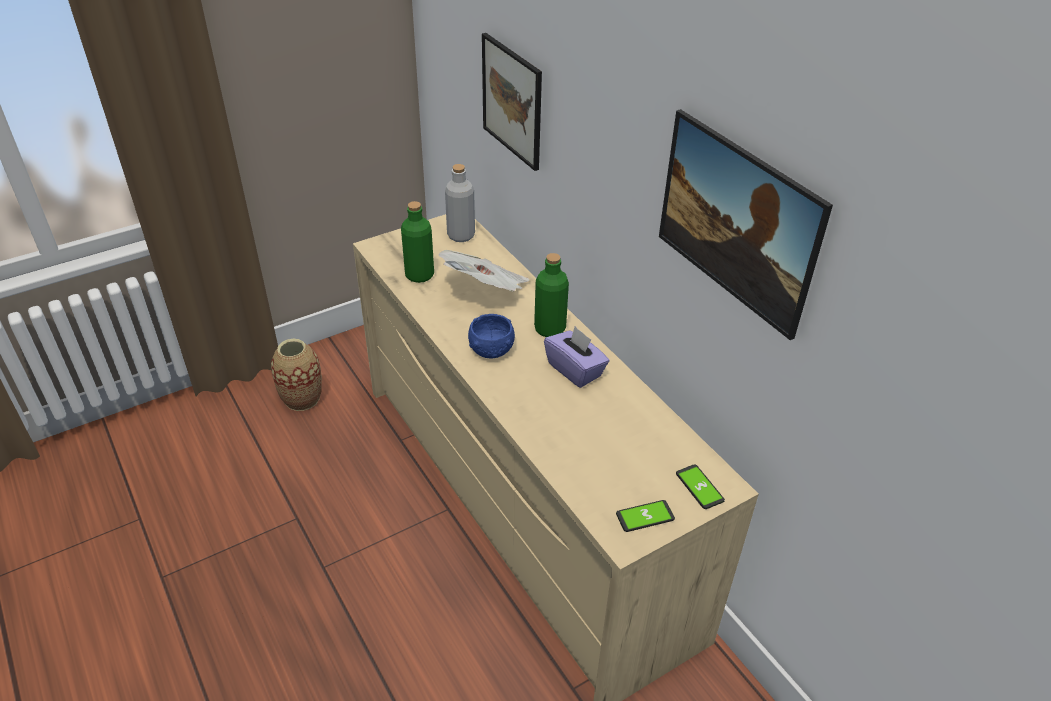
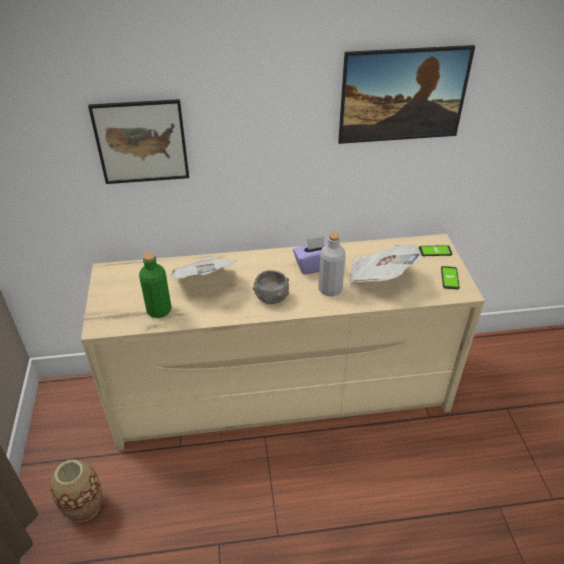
camera: 65 degrees left, 0 degrees up
grey bottle [445,164,475,242] -> grey bottle moved to [319,232,346,296]
blue bowl [468,314,515,359] -> grey bowl [253,270,289,305]
green bottle [534,253,569,337] -> none
none -> newspaper [348,245,422,282]

